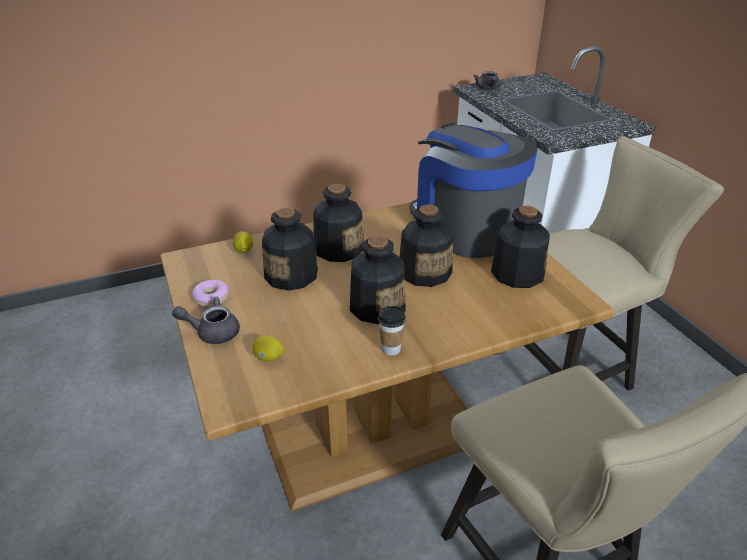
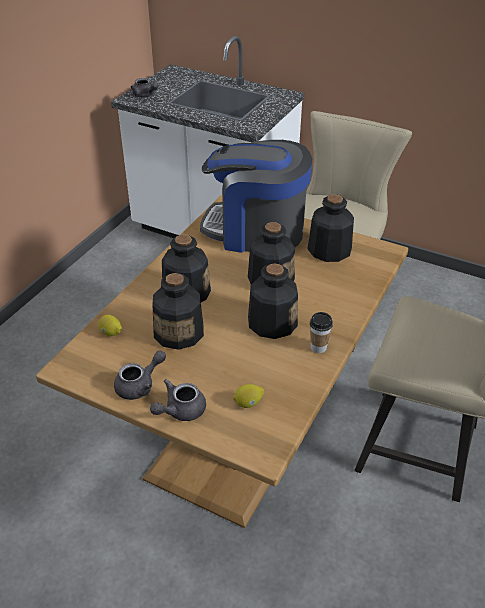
camera: 40 degrees left, 5 degrees up
donut [192,280,229,307] -> grey teapot [114,350,166,400]

